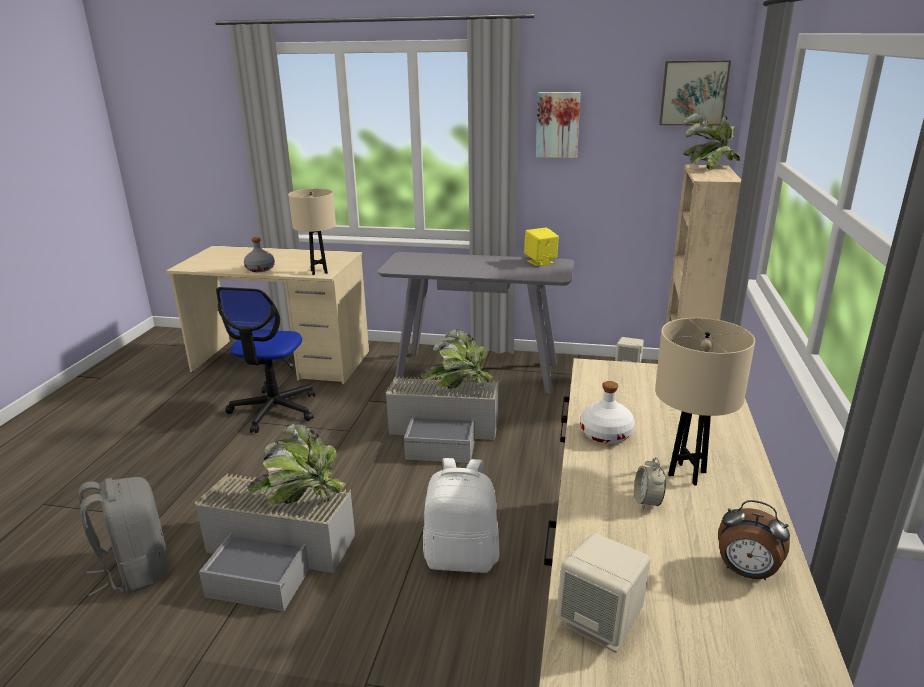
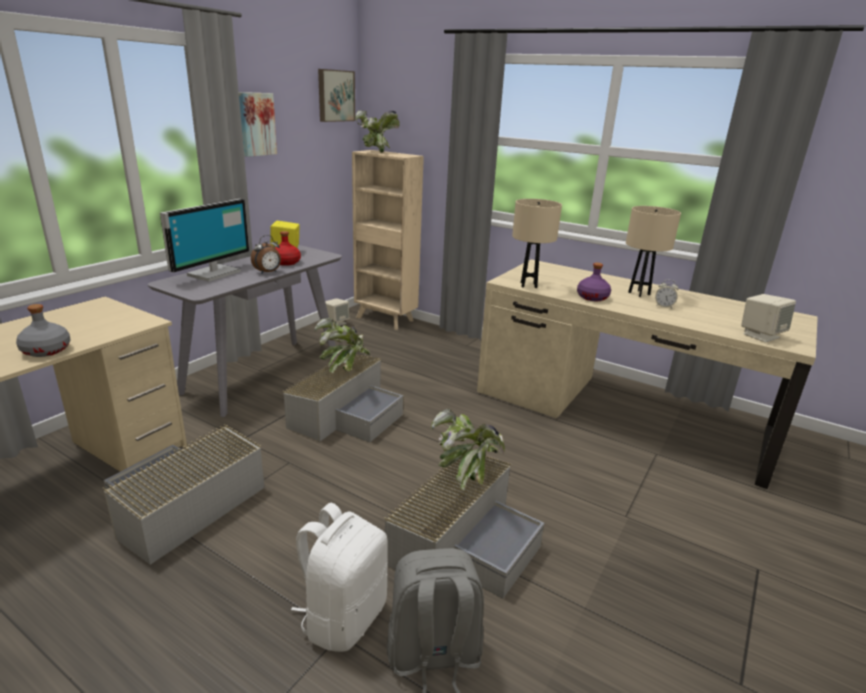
camera: 70 degrees left, 0 degrees up
office chair [216,287,315,433] -> grey storage box [103,424,264,565]
beige table lamp [288,188,336,275] -> beige table lamp moved to [512,199,562,288]
white backpack [423,458,500,573] -> white backpack moved to [291,503,388,652]
white bottle [580,381,635,444] -> purple bottle [577,263,611,301]
alarm clock [718,500,790,580] -> alarm clock moved to [251,235,281,274]
none -> monitor [160,199,249,282]
none -> red bottle [275,231,301,266]

